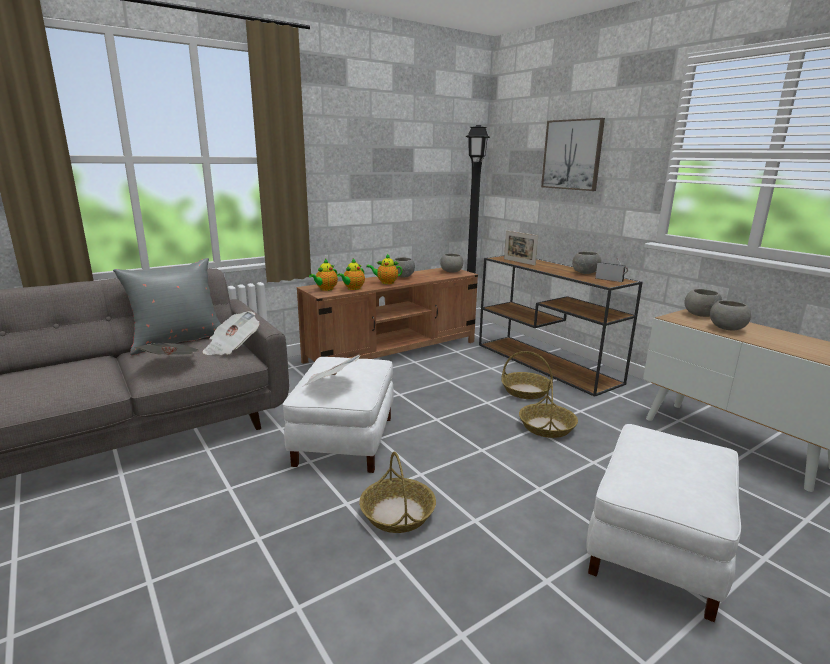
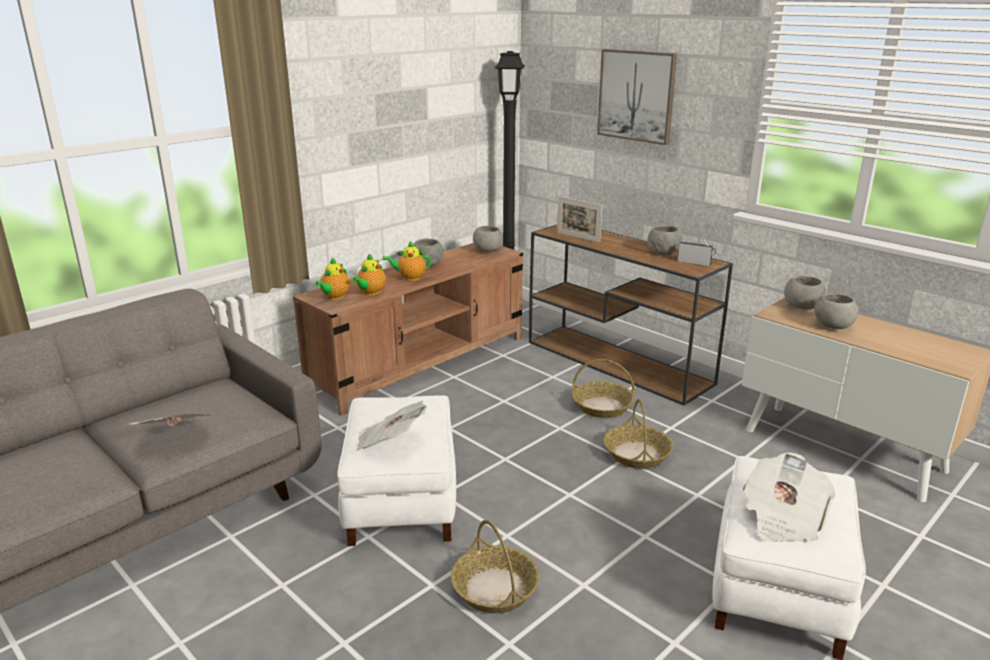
camera: 10 degrees left, 5 degrees up
grey pillow [113,258,221,355] -> none
newspaper [203,311,259,355] -> newspaper moved to [743,452,835,542]

